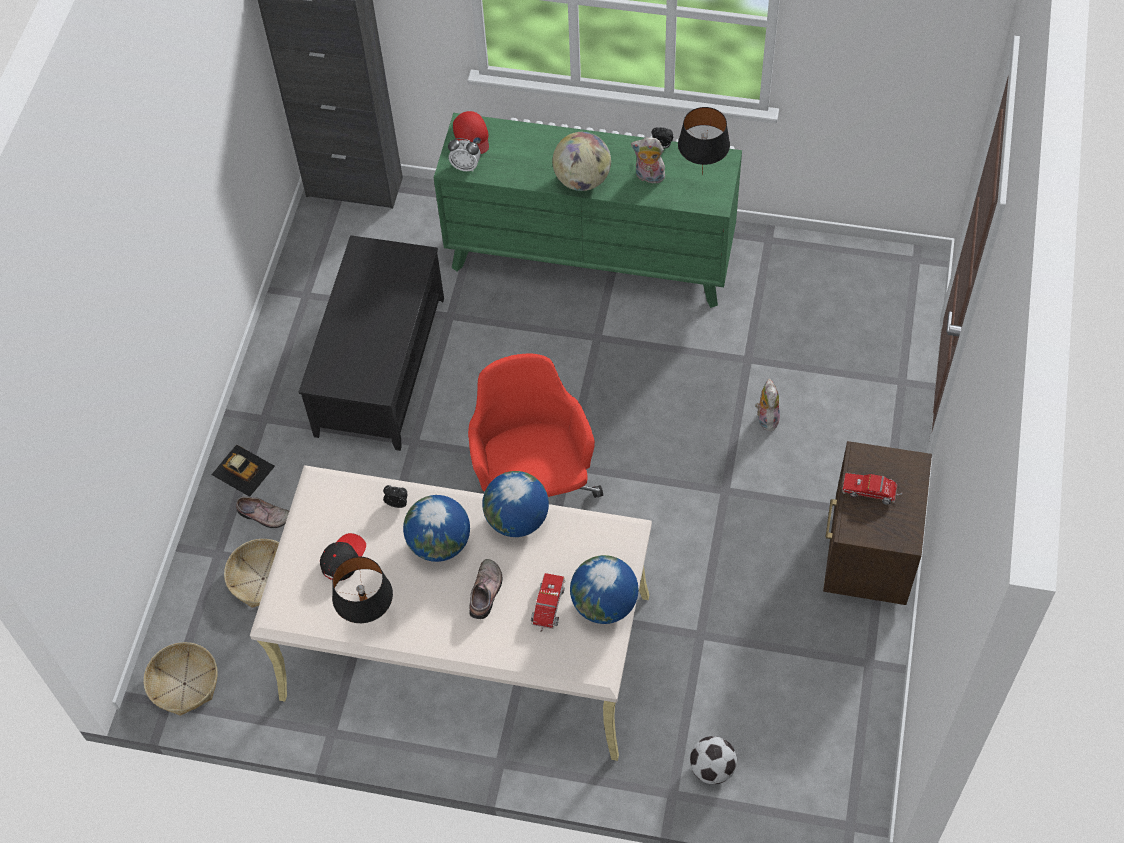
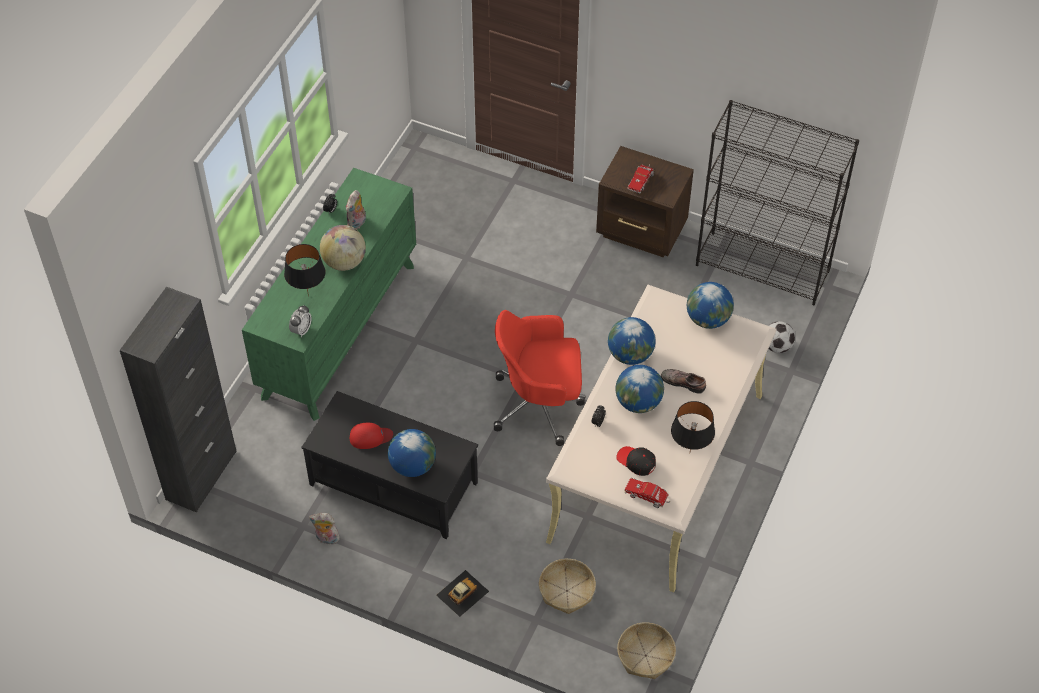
camera: 80 degrees left, 5 degrees down
shoe [236,496,289,528] -> none
red cap [453,111,489,154] -> red cap moved to [350,423,393,449]
toy truck [531,573,565,632] -> toy truck moved to [624,478,670,508]
black table lamp [678,107,730,175] -> black table lamp moved to [284,244,326,297]
plush toy [755,379,780,431] -> plush toy moved to [309,513,341,545]
none -> globe [388,429,436,477]
none -> black bookcase [696,100,859,306]

